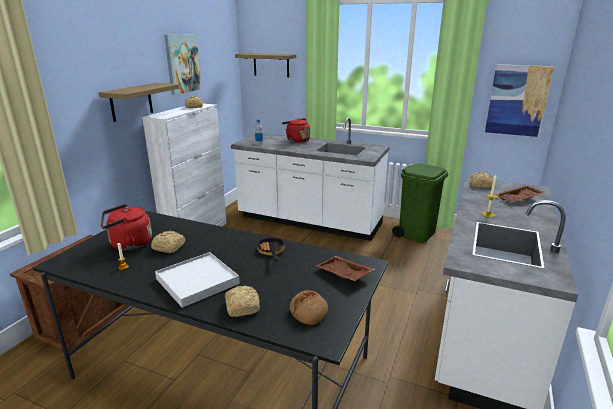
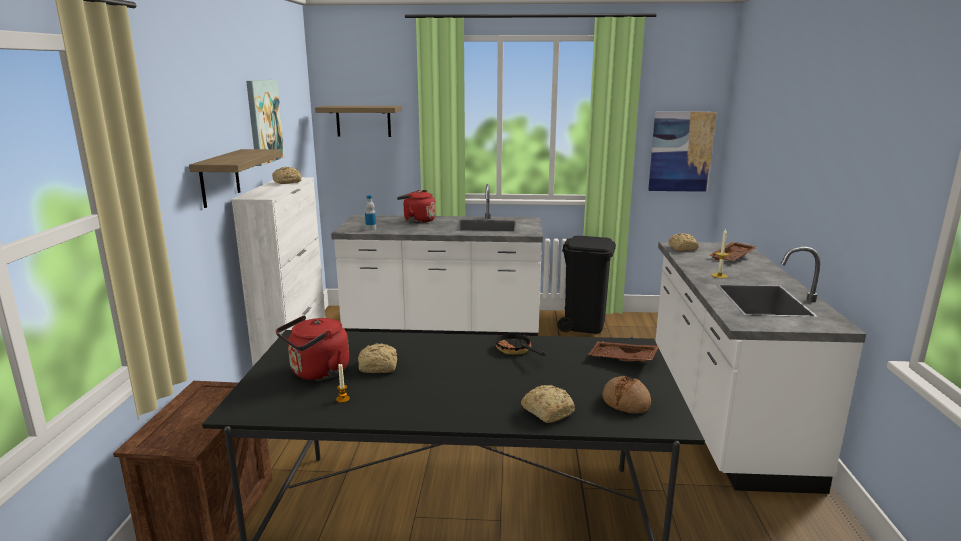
camera: 20 degrees left, 5 degrees down
white tray [155,252,240,308] -> none
green trash can [392,163,448,243] -> black trash can [557,236,616,334]

